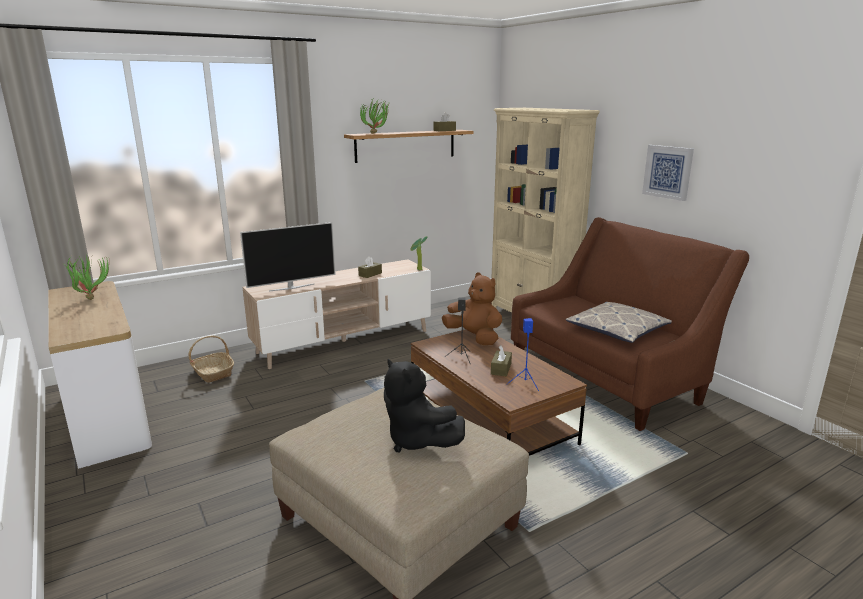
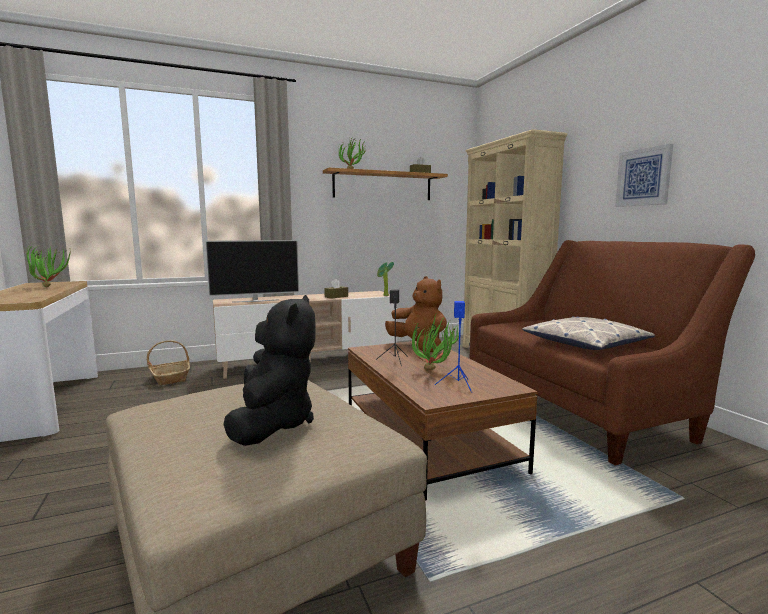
camera: 10 degrees right, 10 degrees down
black plush toy [384,359,465,452] -> black plush toy turned 150 degrees counterclockwise [223,295,316,446]
brown tissue box [491,345,512,377] -> potted plant [410,314,459,370]

